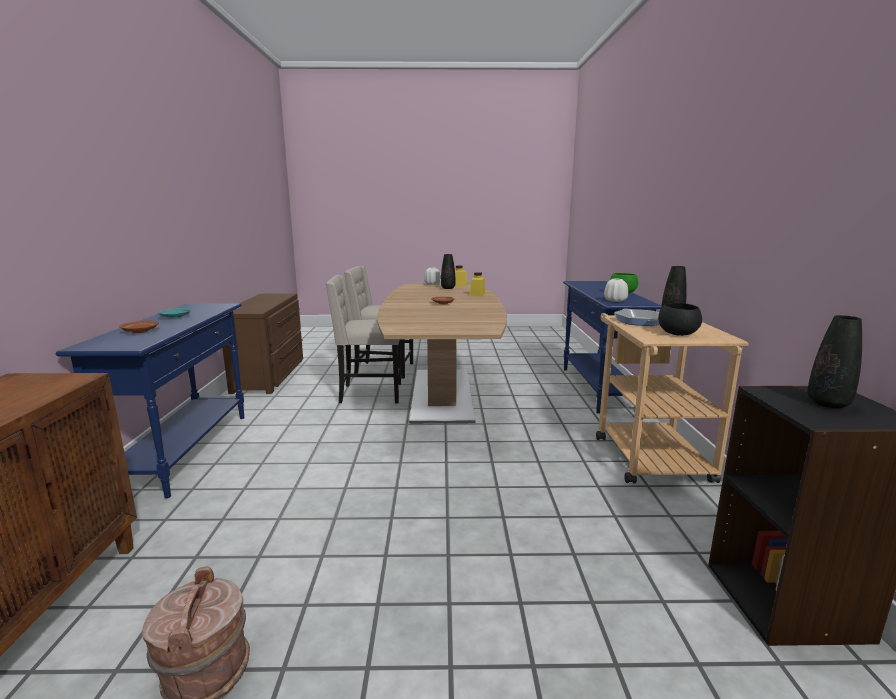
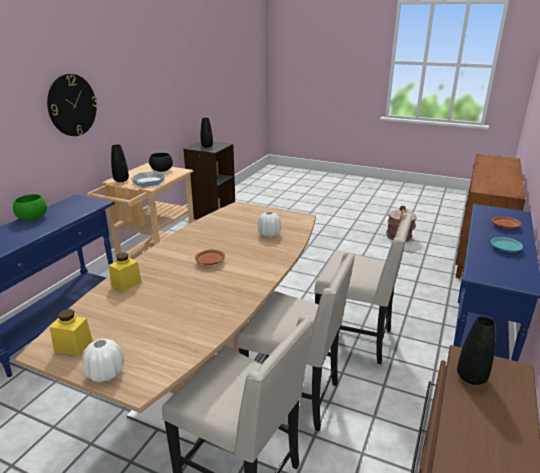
camera: 155 degrees left, 10 degrees up
black vase [441,254,455,289] -> black vase moved to [457,316,495,385]
white vase [604,278,628,302] -> white vase moved to [258,211,281,237]
none -> wall clock [47,74,98,136]
none -> beige chair [314,213,413,364]

